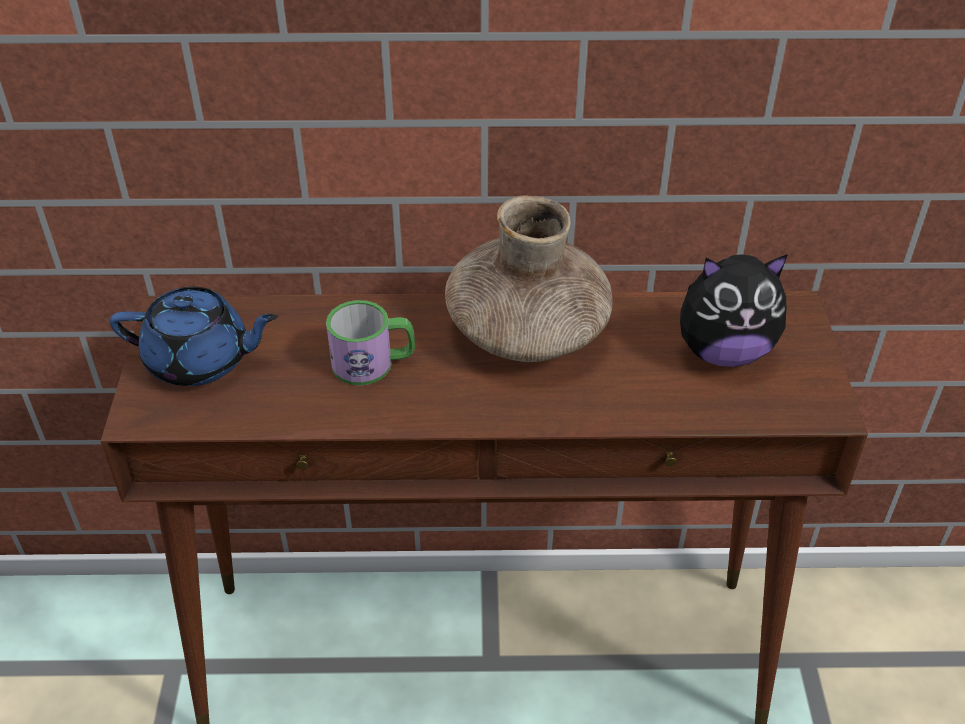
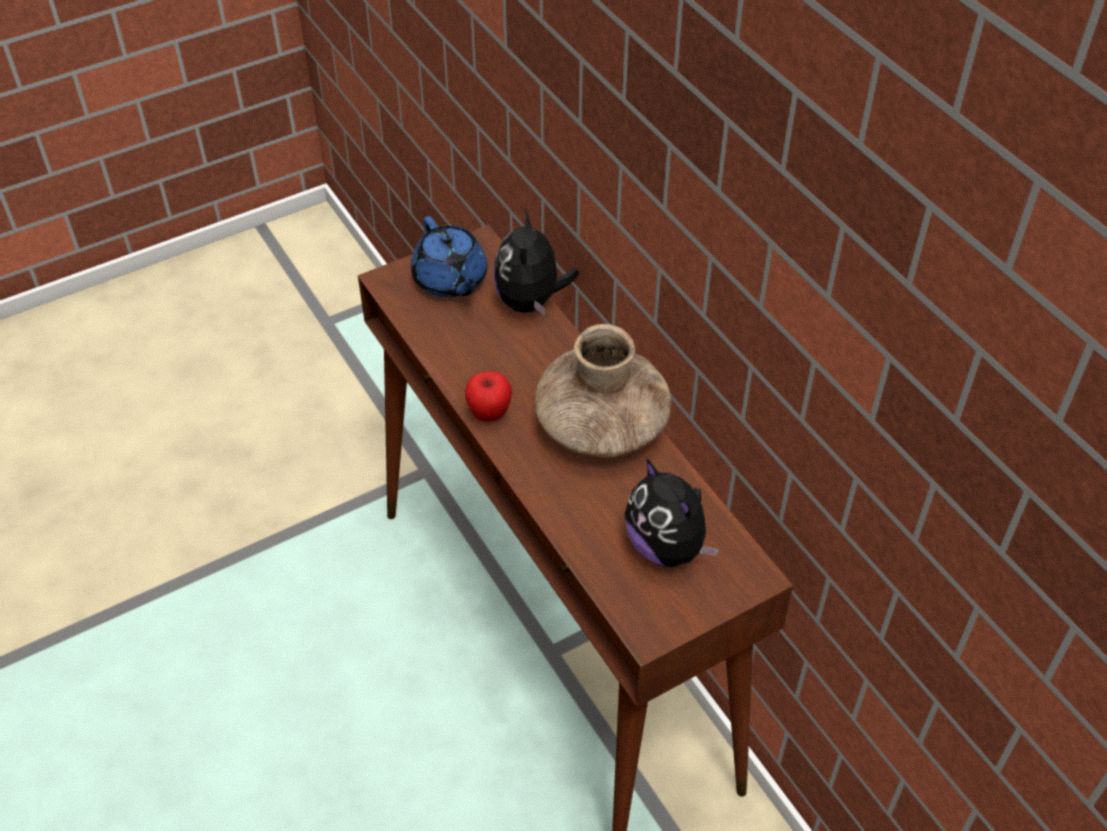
camera: 60 degrees right, 5 degrees up
mug [326,300,415,385] -> none
none -> apple [465,371,512,422]
none -> plush toy [493,208,579,316]

